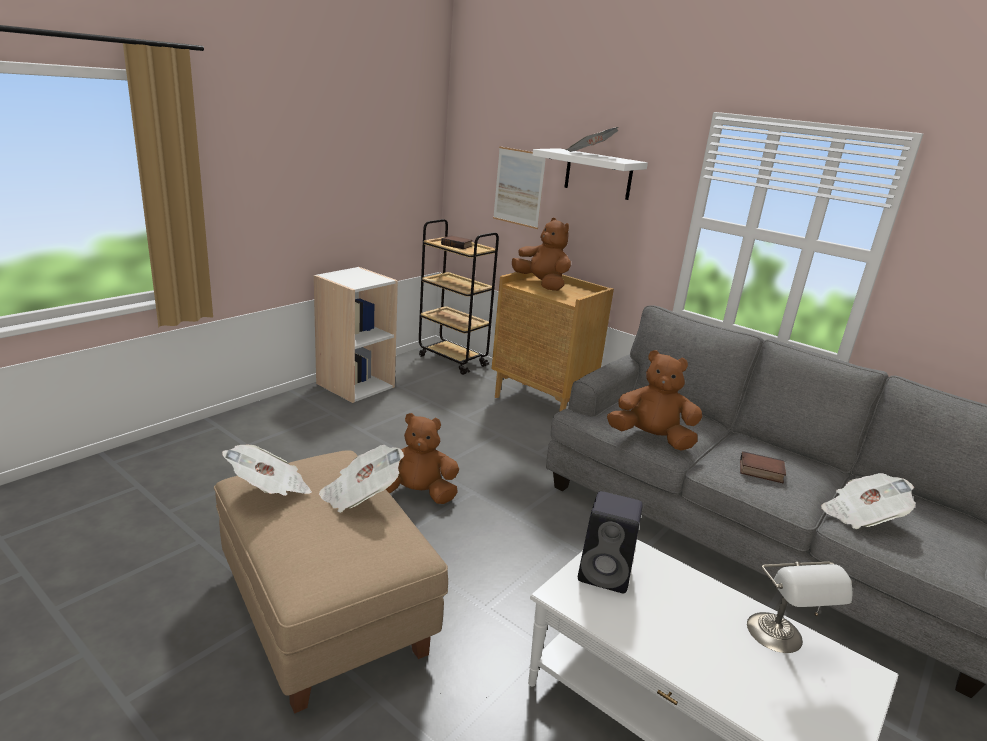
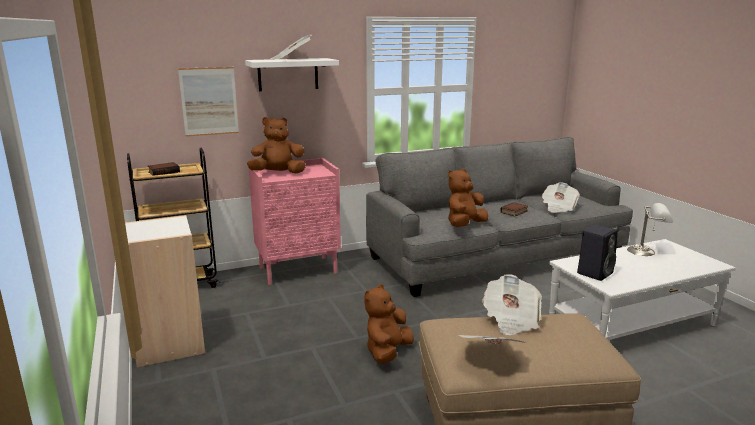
camera: 60 degrees left, 5 degrees down
brown cabinet [492,272,614,412] -> pink cabinet [249,158,341,285]

